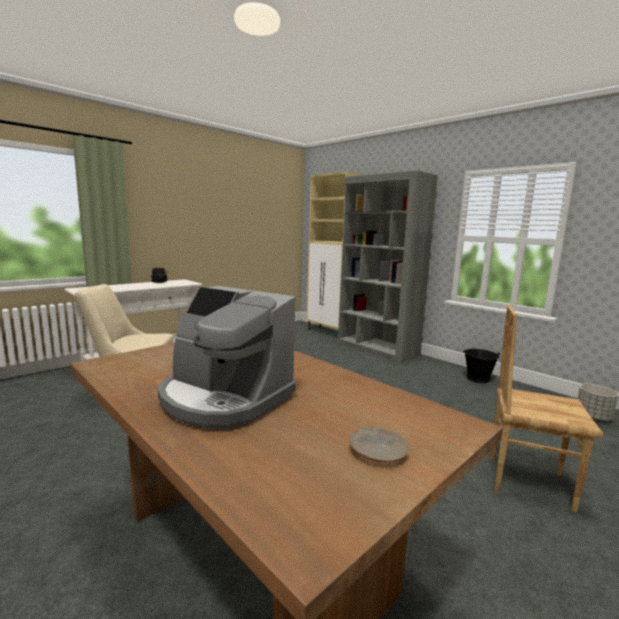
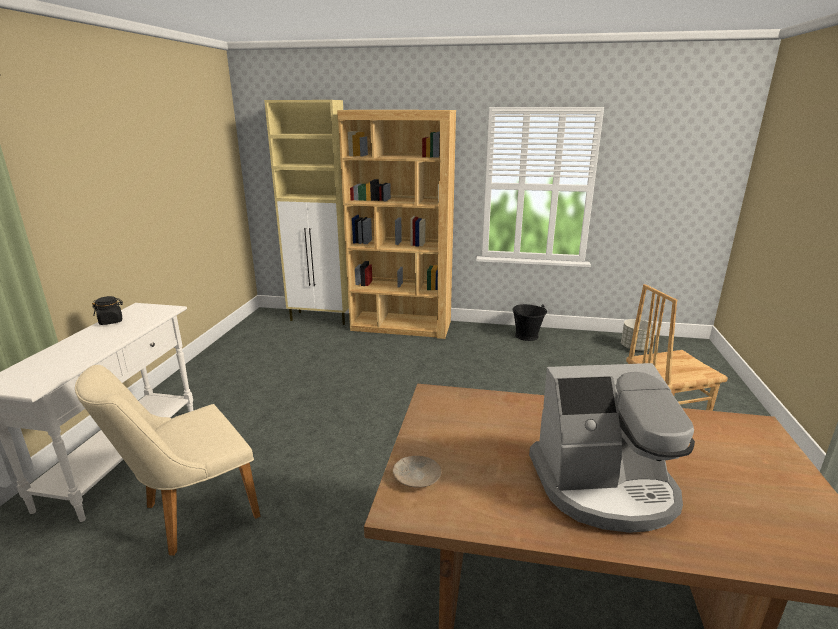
camera: 35 degrees left, 10 degrees up
grey bookcase [338,170,438,363] -> brown bookcase [337,110,456,339]
beige plate [349,427,409,462] -> beige plate moved to [393,456,442,488]

